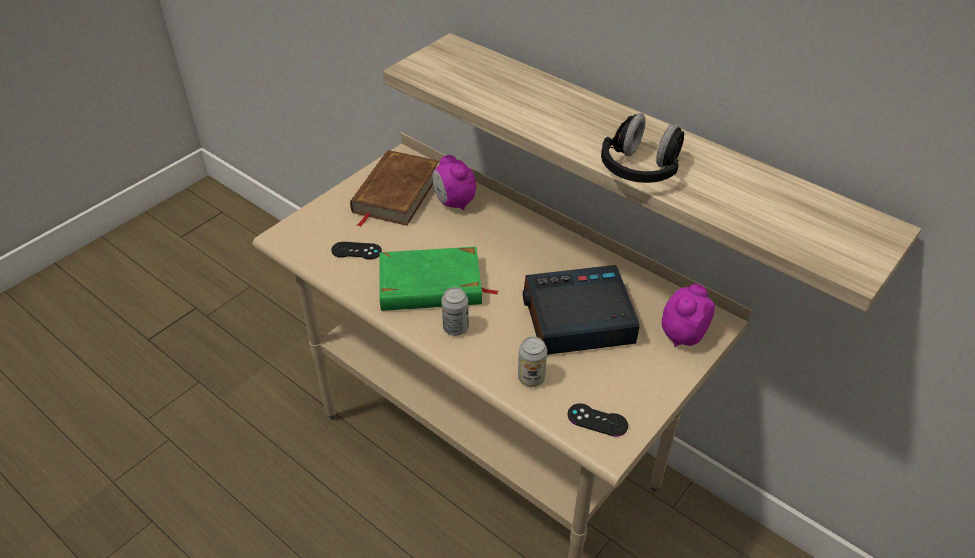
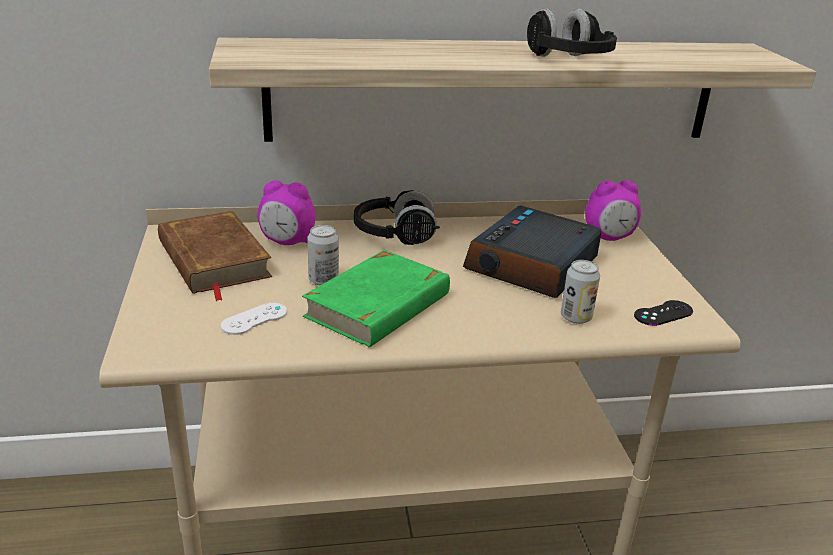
camera: 50 degrees left, 15 degrees down
black game controller [331,242,382,260] -> white game controller [221,303,287,335]
can [441,287,469,336] -> can moved to [307,225,339,286]
alarm clock [662,284,715,347] -> alarm clock turned 90 degrees counterclockwise [585,180,641,241]
none -> black headphones [354,190,440,245]

